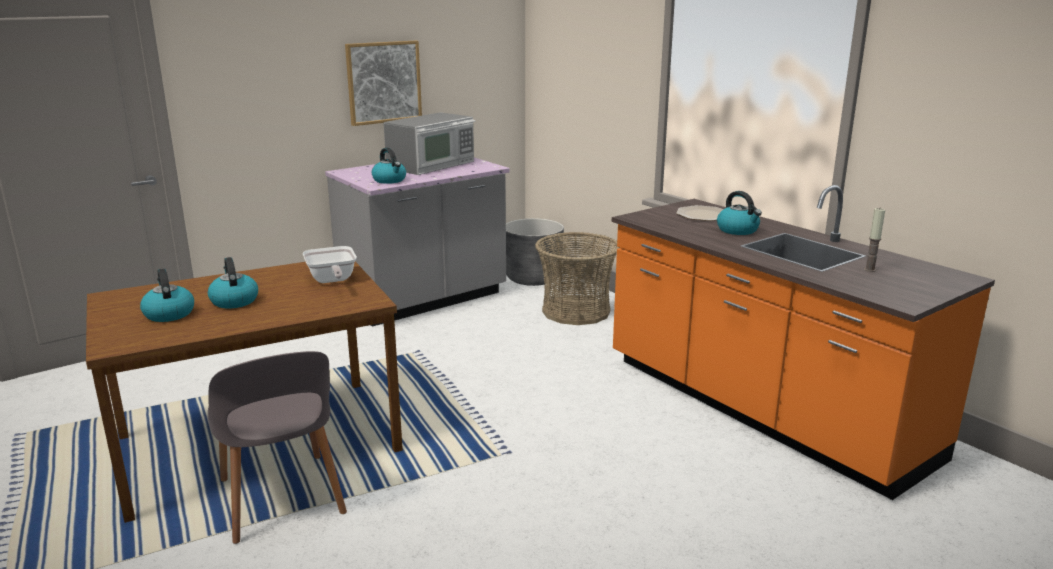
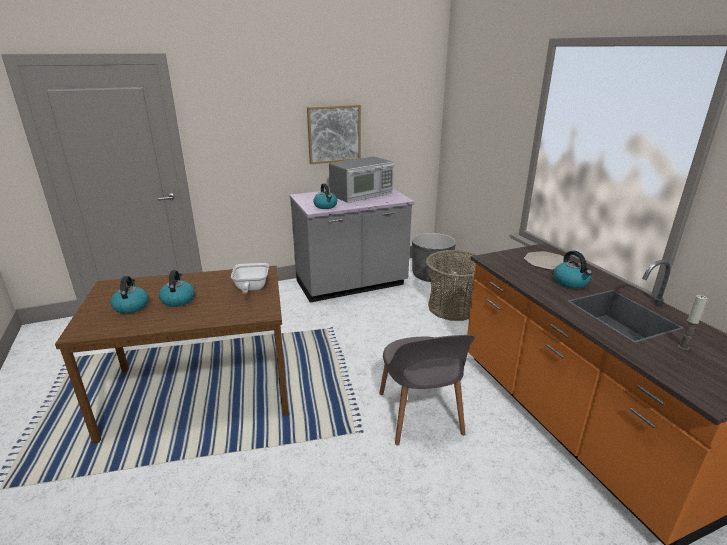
camera: 15 degrees right, 5 degrees up
grey chair [208,351,347,544] -> grey chair moved to [379,335,475,445]

